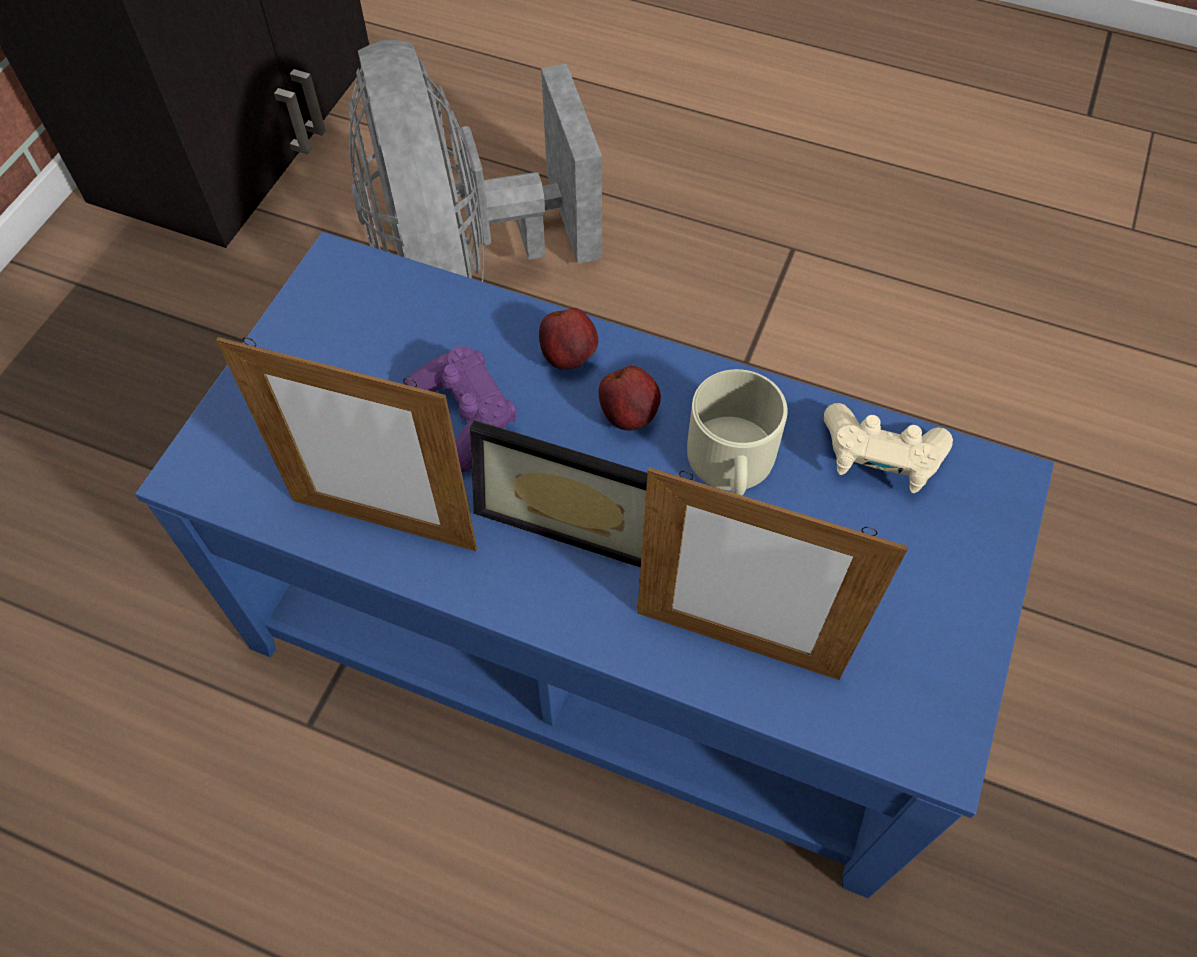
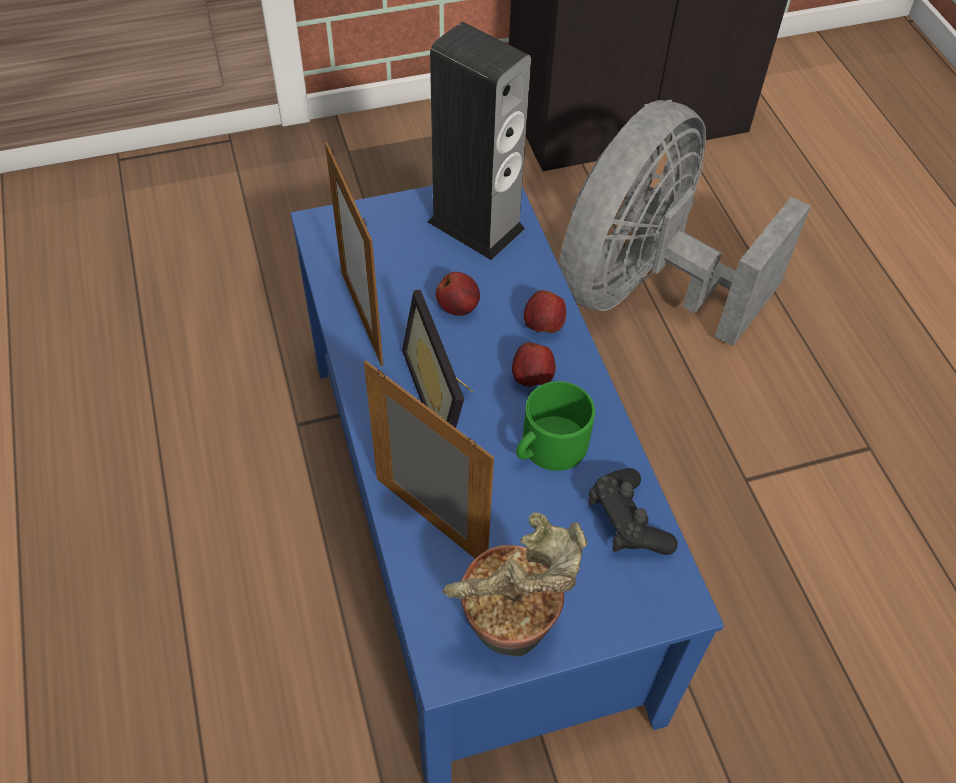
camera: 50 degrees right, 5 degrees down
purple game controller [406,346,517,472] -> apple [436,272,480,316]
picture frame [637,467,908,680] -> picture frame turned 150 degrees clockwise [364,360,494,558]
beige mug [687,369,788,495] -> green mug [516,381,595,471]
beige game controller [824,403,953,493] -> black game controller [588,468,678,555]
none -> speaker [427,22,531,260]
none -> potted plant [442,513,588,656]

